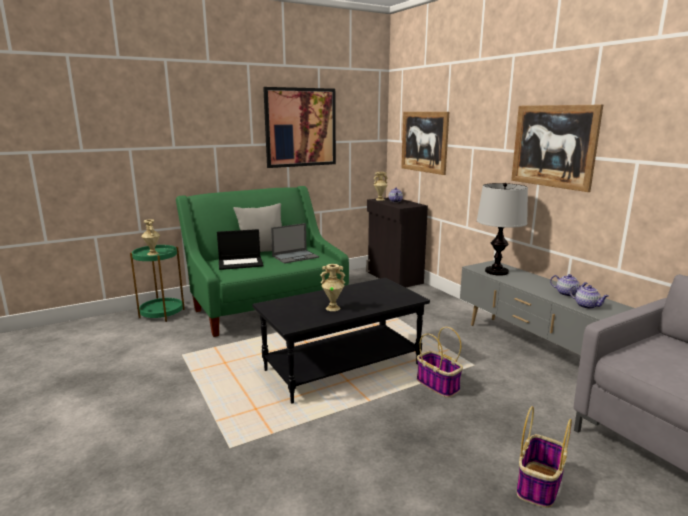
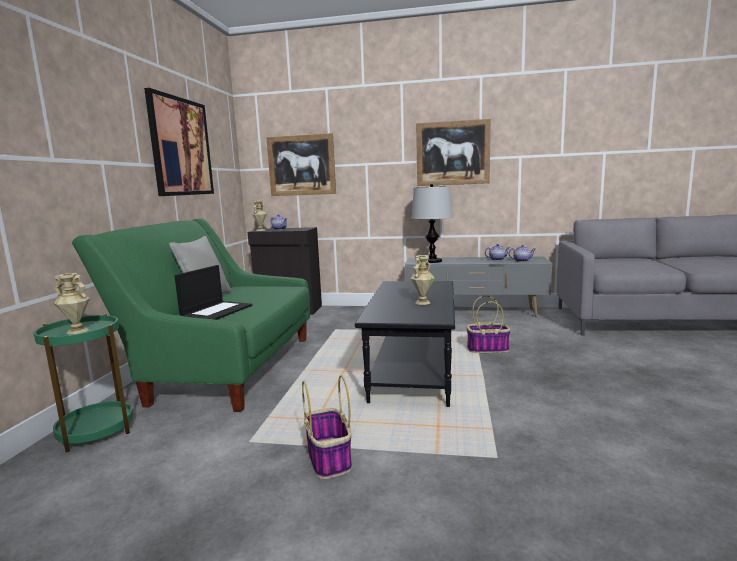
camera: 50 degrees left, 5 degrees down
laptop [271,223,319,264] -> none
basket [517,406,572,508] -> basket moved to [302,375,352,479]

